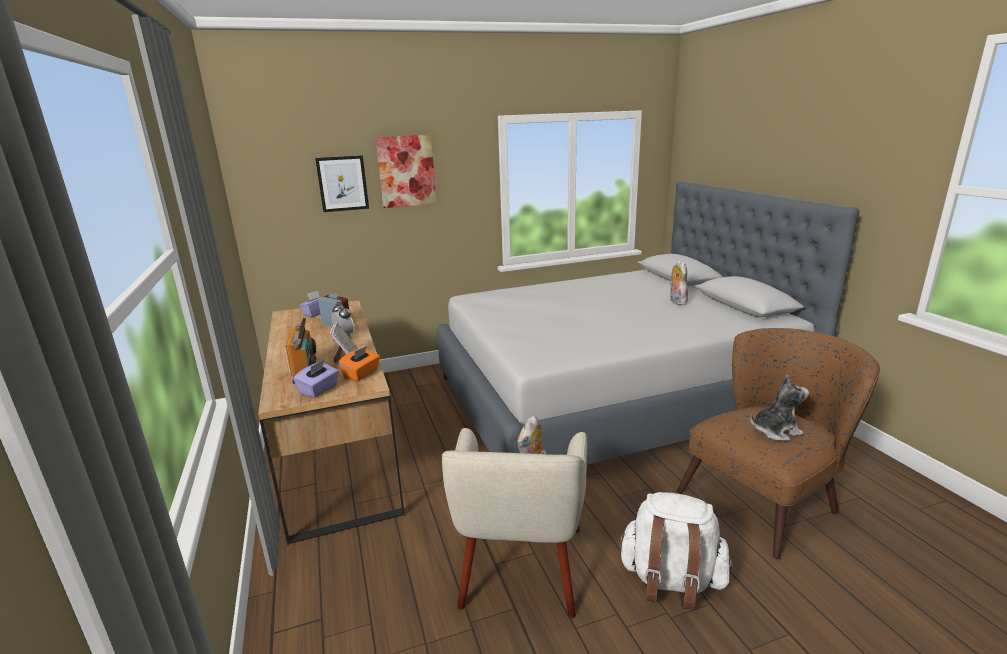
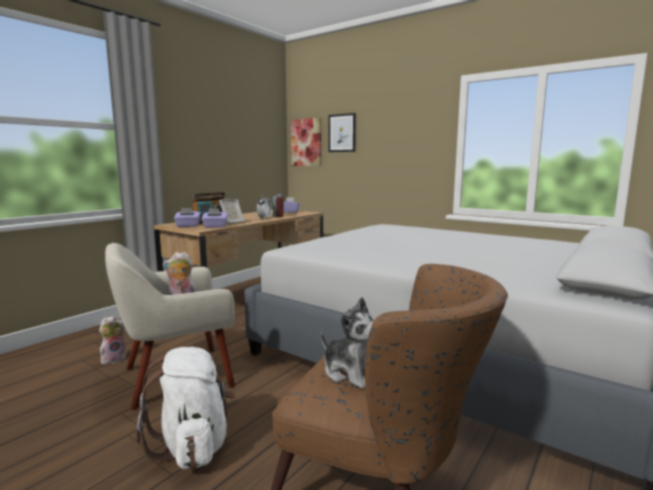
camera: 55 degrees right, 10 degrees down
orange tissue box [338,346,380,381] -> purple tissue box [201,209,228,228]
picture [375,135,436,208] -> picture moved to [291,118,321,166]
plush toy [669,260,688,305] -> plush toy moved to [99,316,126,365]

